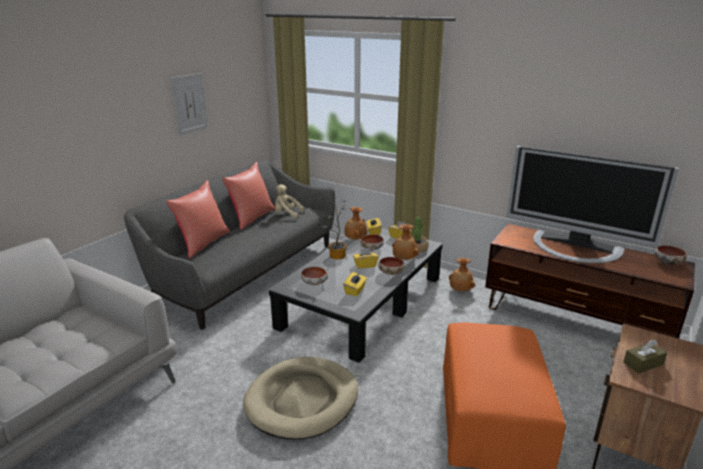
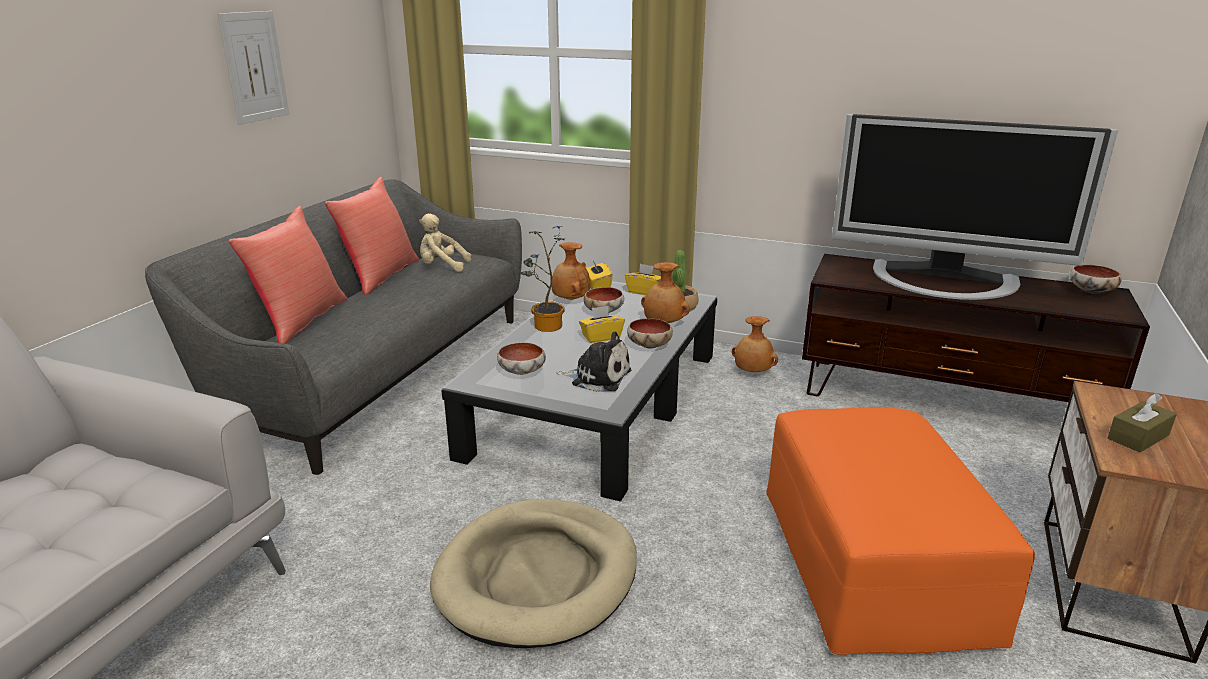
camera: 10 degrees left, 0 degrees up
yellow tissue box [343,272,367,296] -> plush toy [556,332,631,392]

